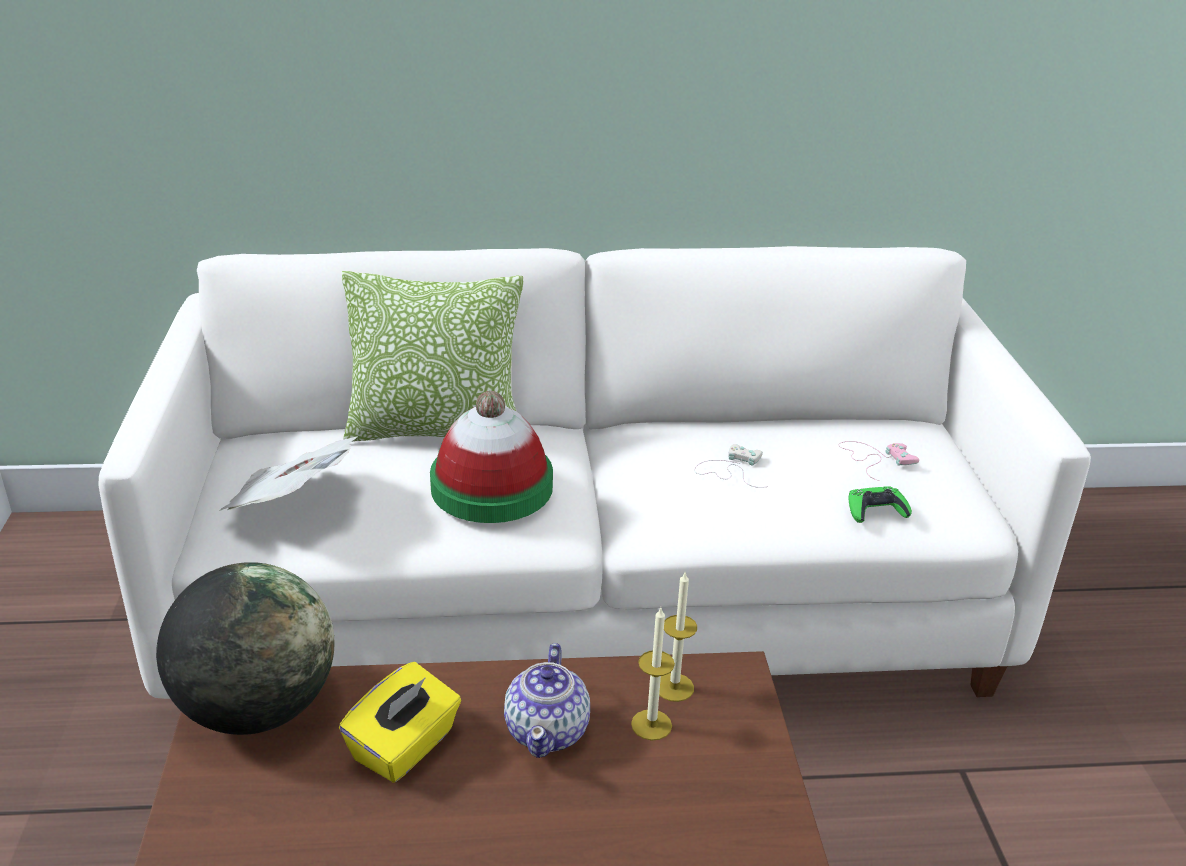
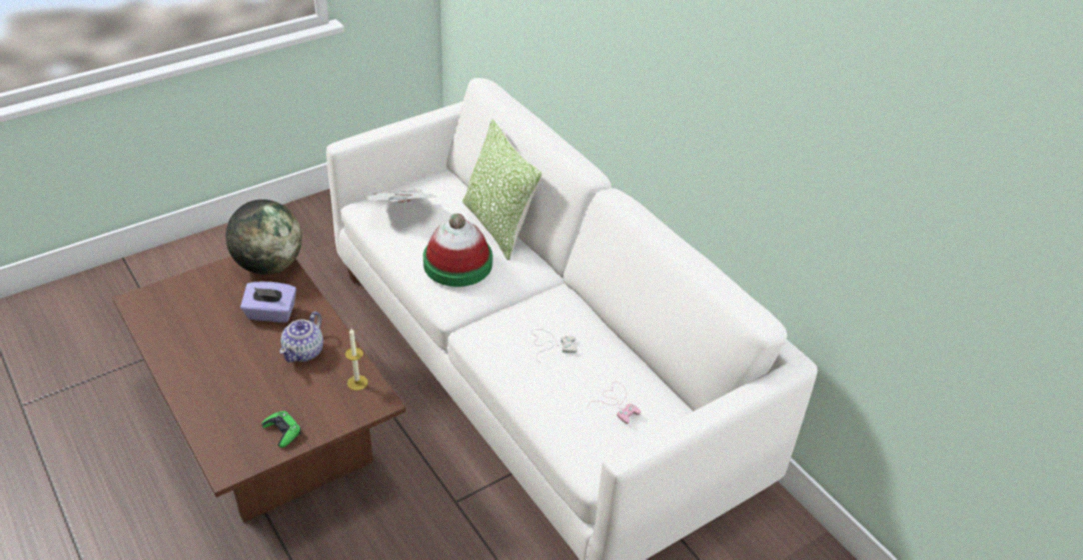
camera: 60 degrees right, 10 degrees up
yellow tissue box [339,662,461,783] -> purple tissue box [240,282,296,322]
teapot [504,643,590,758] -> teapot turned 45 degrees counterclockwise [280,312,323,363]
candle [631,608,675,740] -> none
green game controller [849,486,912,523] -> green game controller moved to [262,411,301,448]

